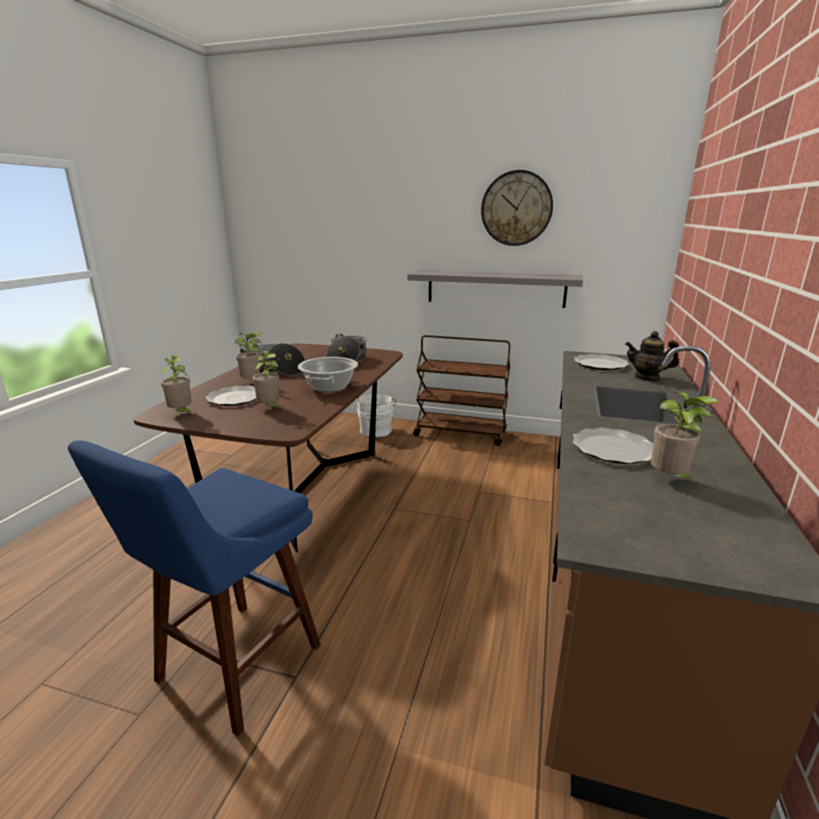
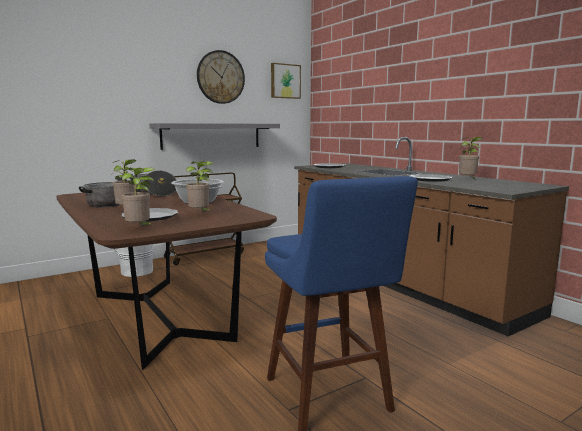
camera: 50 degrees left, 10 degrees down
teapot [625,331,679,381] -> none
none -> picture [271,63,301,99]

